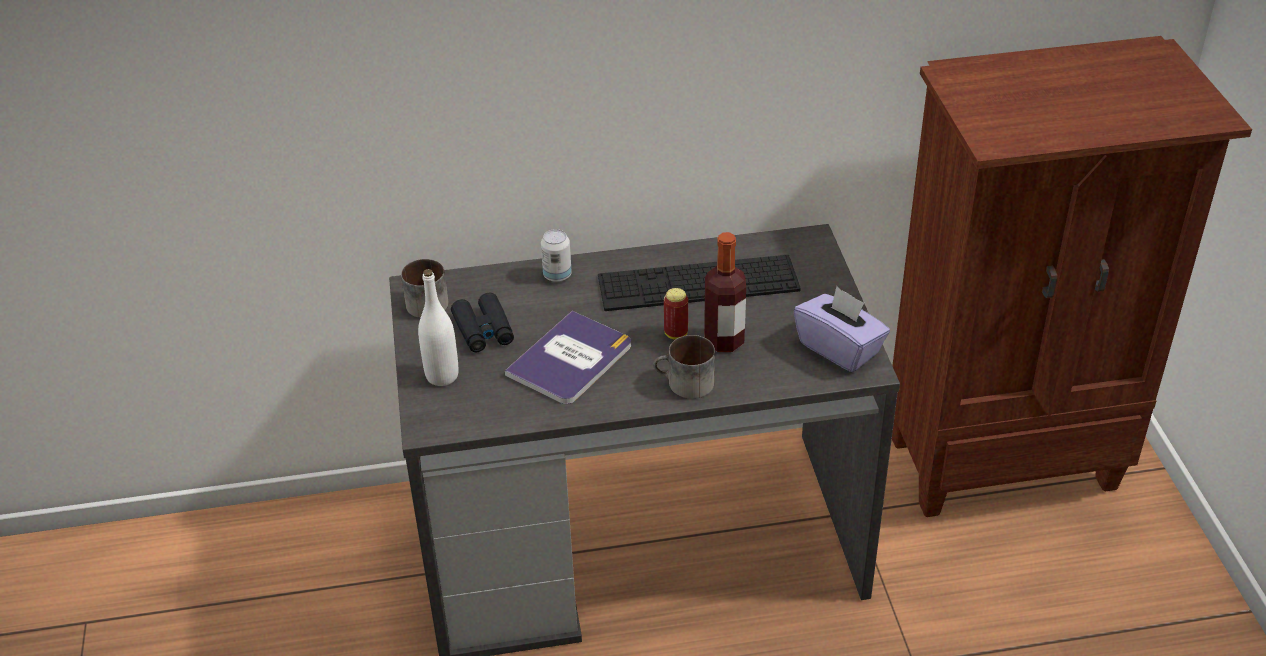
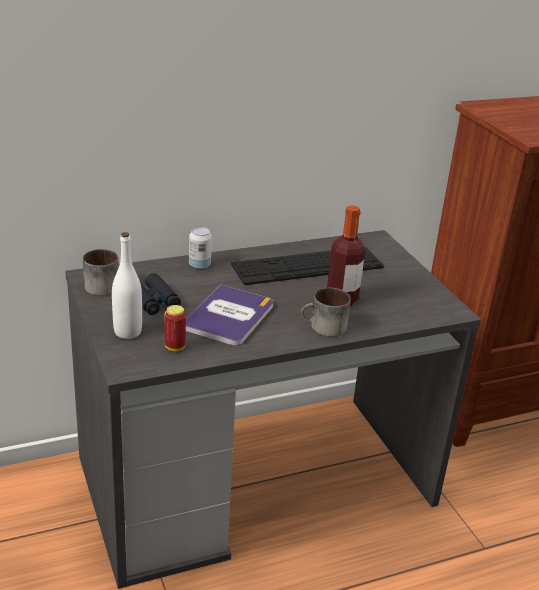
camera: 15 degrees left, 10 degrees down
can [664,288,688,340] -> can moved to [165,305,186,351]
purple tissue box [794,286,890,372] -> none

